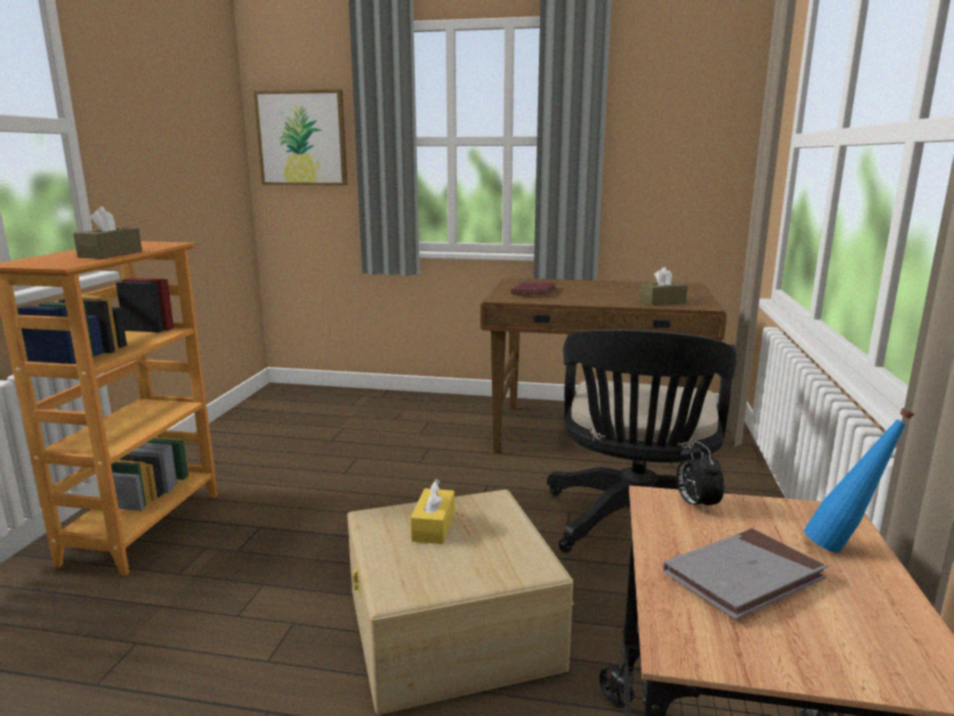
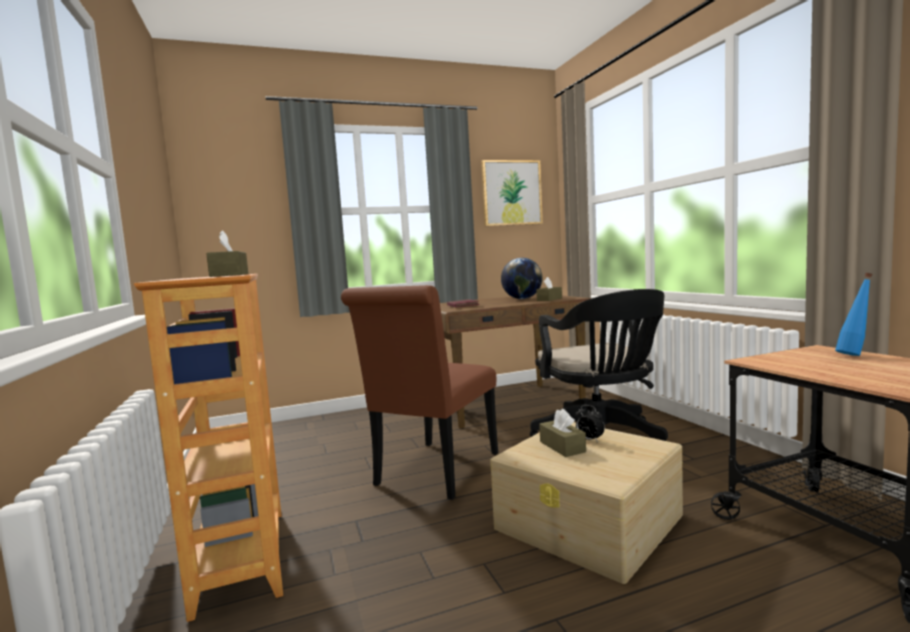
camera: 30 degrees left, 10 degrees down
picture [254,89,347,186] -> picture moved to [481,160,543,226]
yellow tissue box [410,479,455,544] -> brown tissue box [539,409,586,457]
grey book [663,528,828,620] -> none
alarm clock [676,441,724,514] -> alarm clock moved to [576,405,605,442]
none -> brown chair [341,285,498,500]
none -> globe [501,258,543,299]

